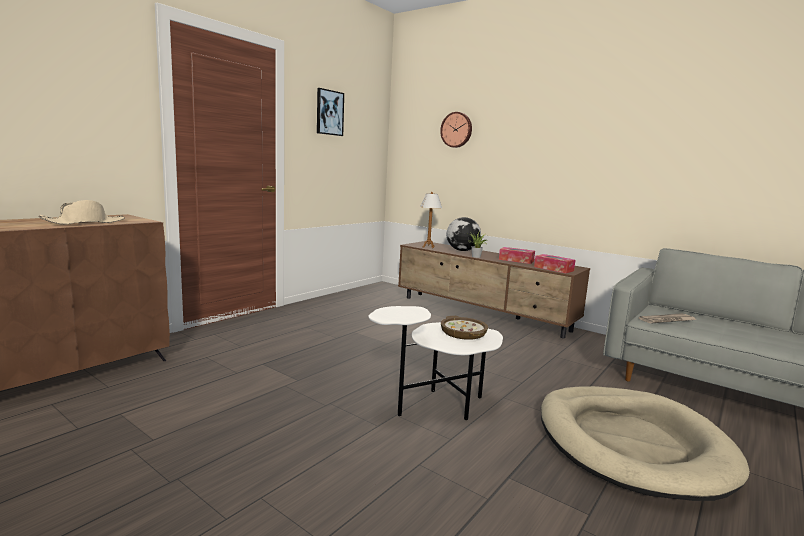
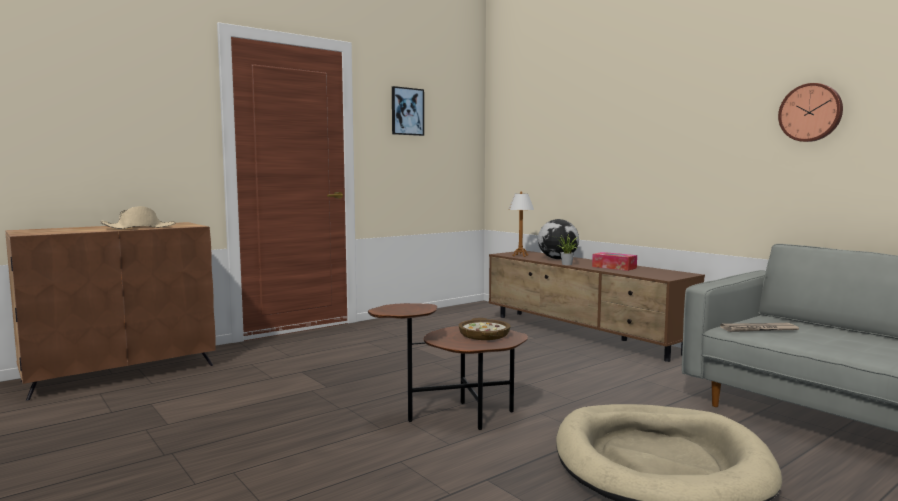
camera: 15 degrees right, 5 degrees down
white side table [369,306,503,420] -> brown side table [368,303,528,430]
wall clock [440,112,472,148] -> wall clock moved to [778,83,843,142]
tissue box [534,254,575,273] -> none

